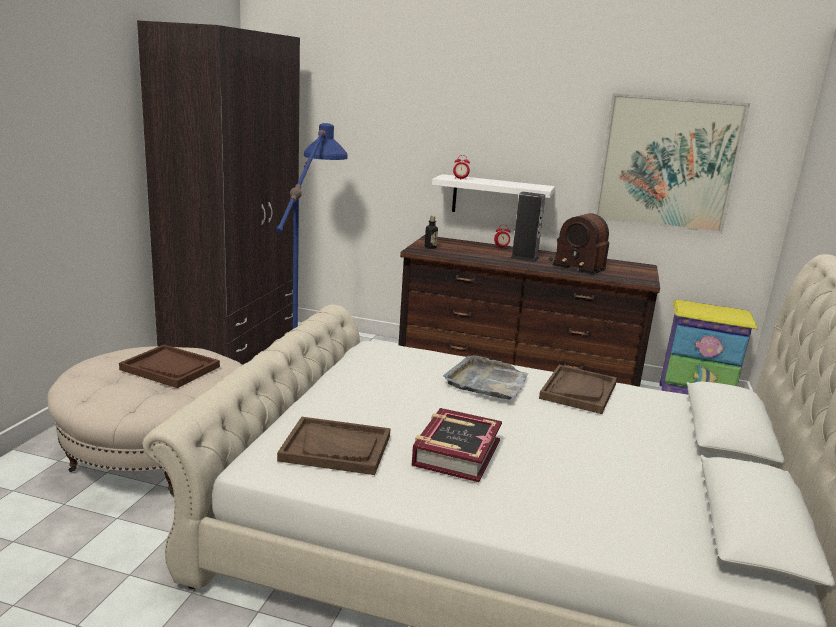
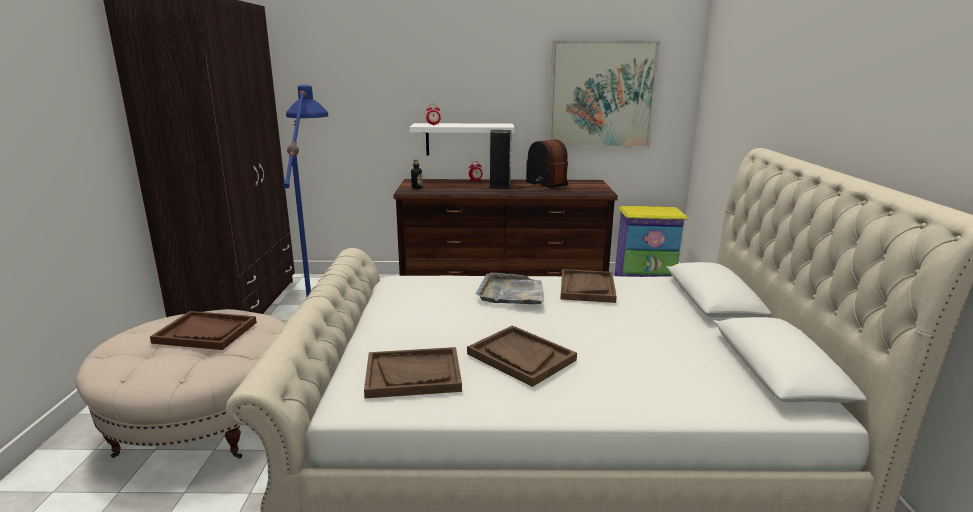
camera: 15 degrees left, 0 degrees up
book [411,408,502,482] -> brown tray [467,325,577,387]
radio [549,213,609,275] -> radio turned 150 degrees counterclockwise [518,139,568,193]

